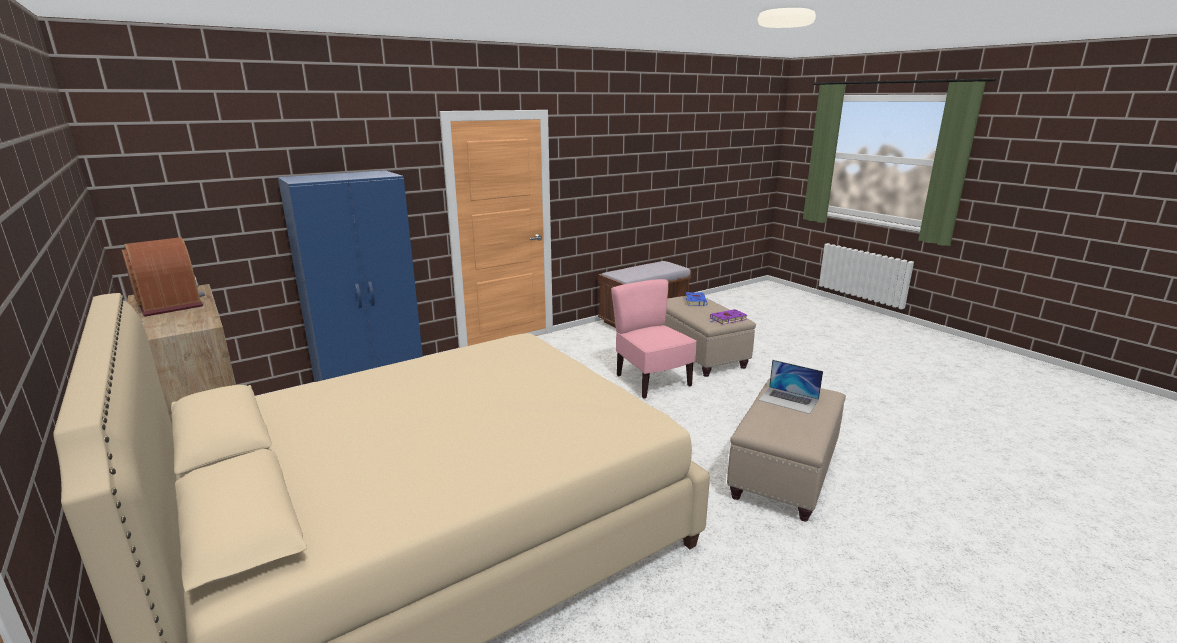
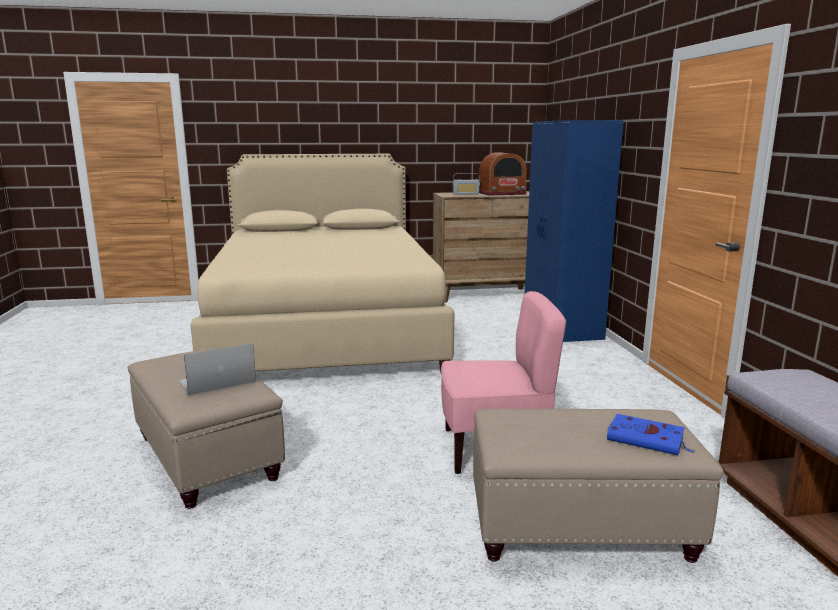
camera: 115 degrees right, 5 degrees down
purple book [710,309,747,325] -> none
none -> radio [453,173,480,195]

